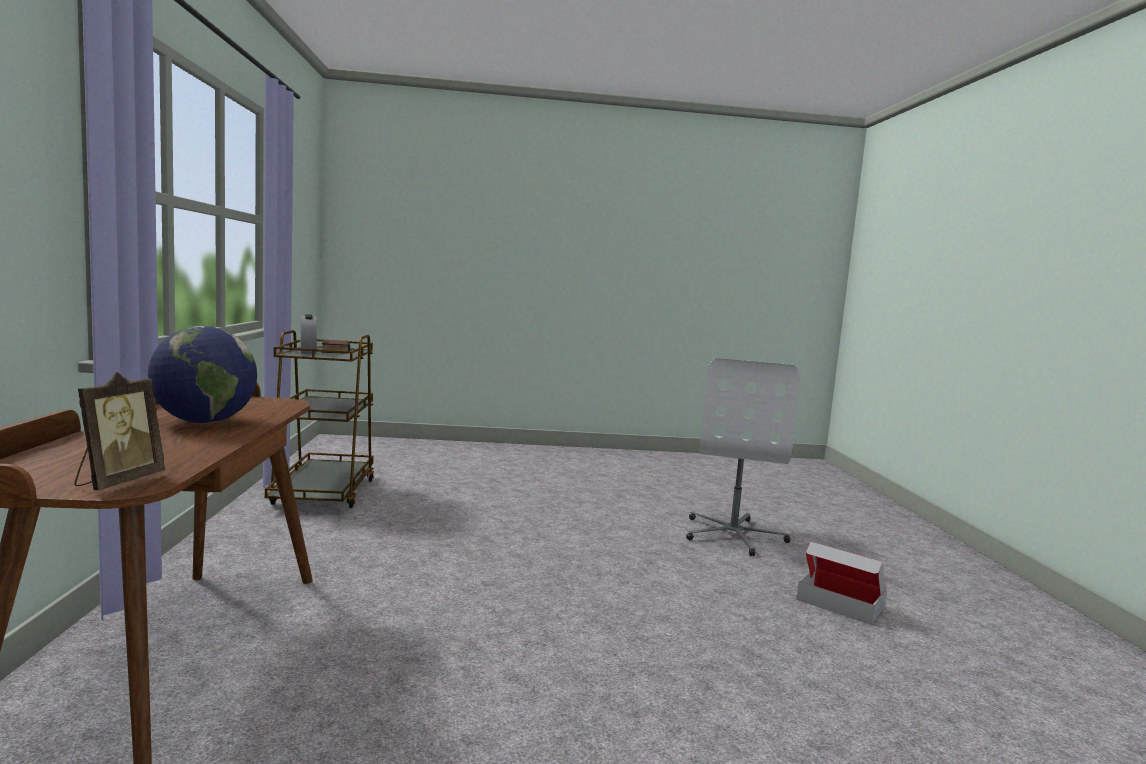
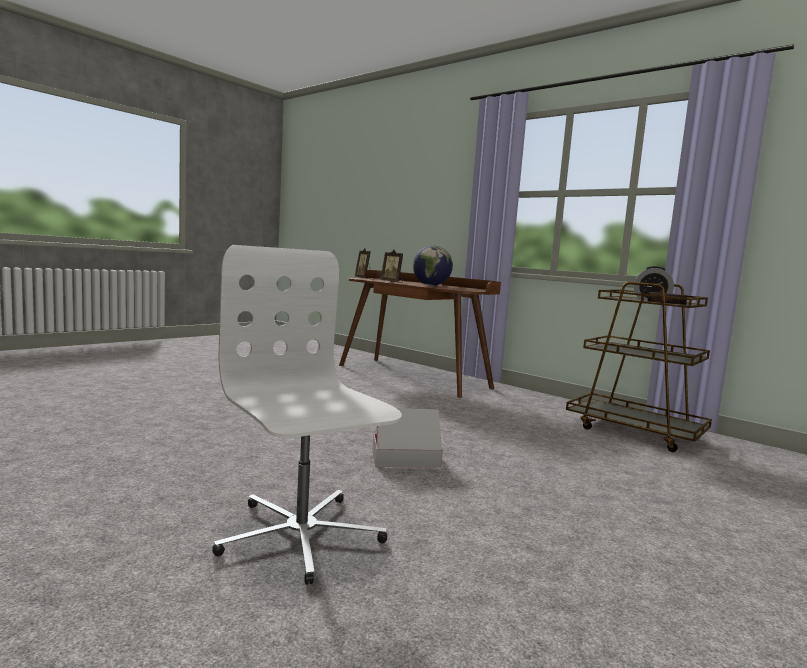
camera: 135 degrees right, 0 degrees up
cardboard box [796,542,887,625] -> cardboard box moved to [372,408,443,468]
none -> picture frame [381,250,403,283]

